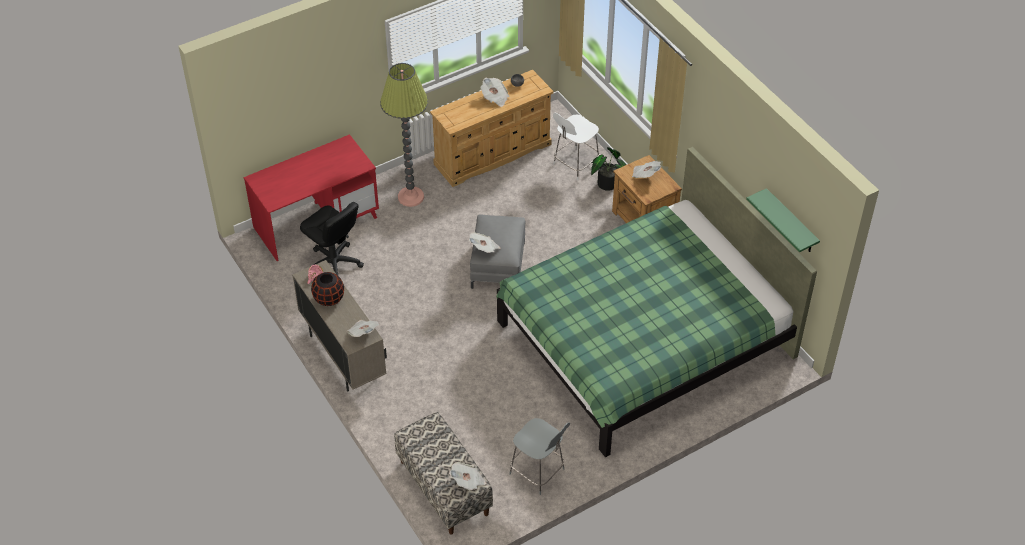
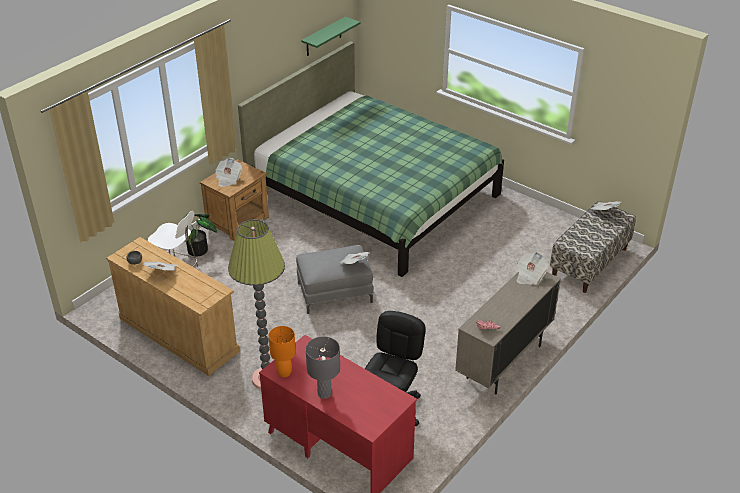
camera: 110 degrees left, 10 degrees down
black vase [311,272,344,306] -> none
grey chair [509,418,570,495] -> none
none -> orange table lamp [269,326,296,377]
none -> grey table lamp [306,336,340,399]

